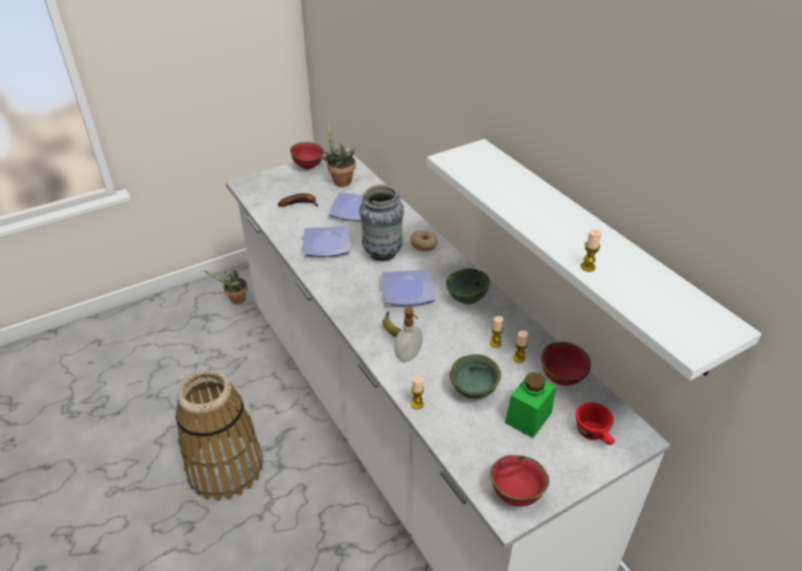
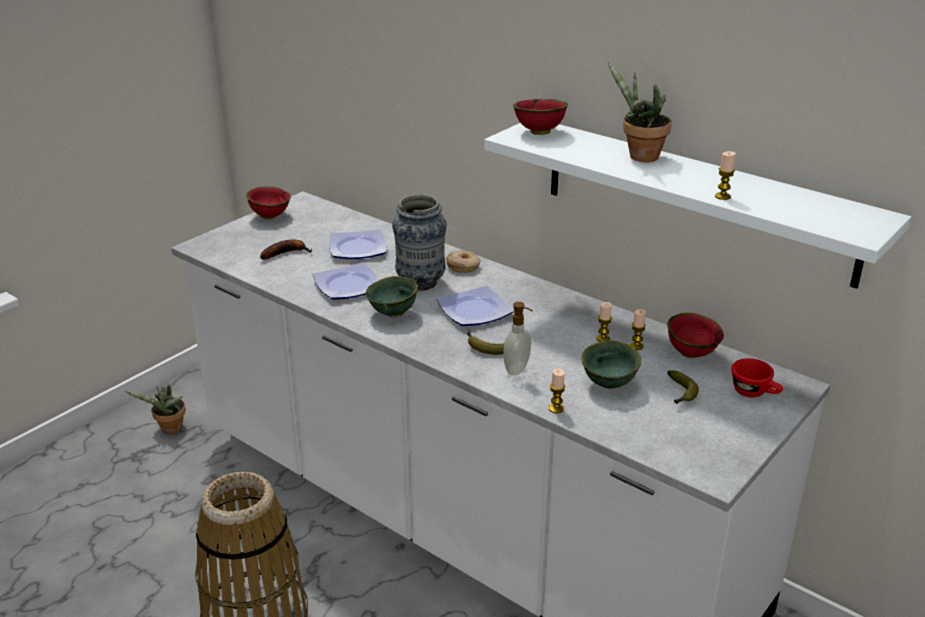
camera: 20 degrees left, 10 degrees down
potted plant [321,121,356,187] -> potted plant moved to [608,61,671,162]
green bowl [446,268,490,304] -> green bowl moved to [366,276,418,318]
red bowl [490,455,549,506] -> red bowl moved to [513,99,568,135]
green jar [505,372,556,438] -> banana [667,370,699,404]

